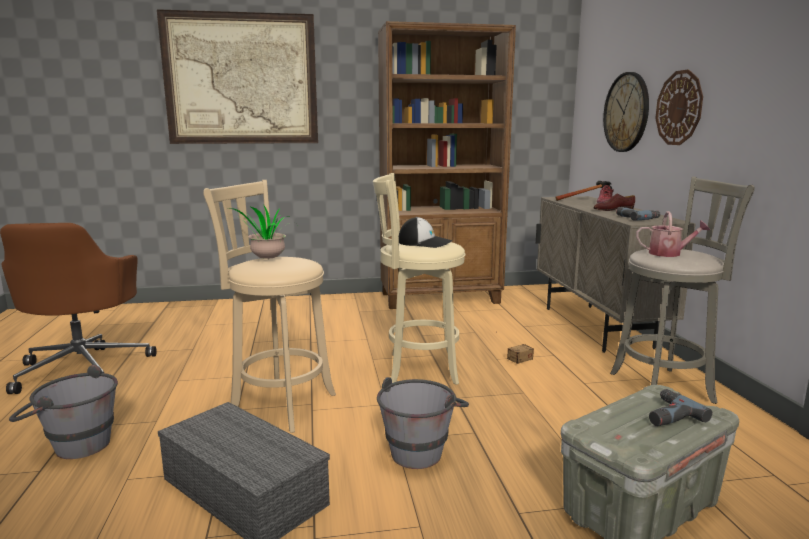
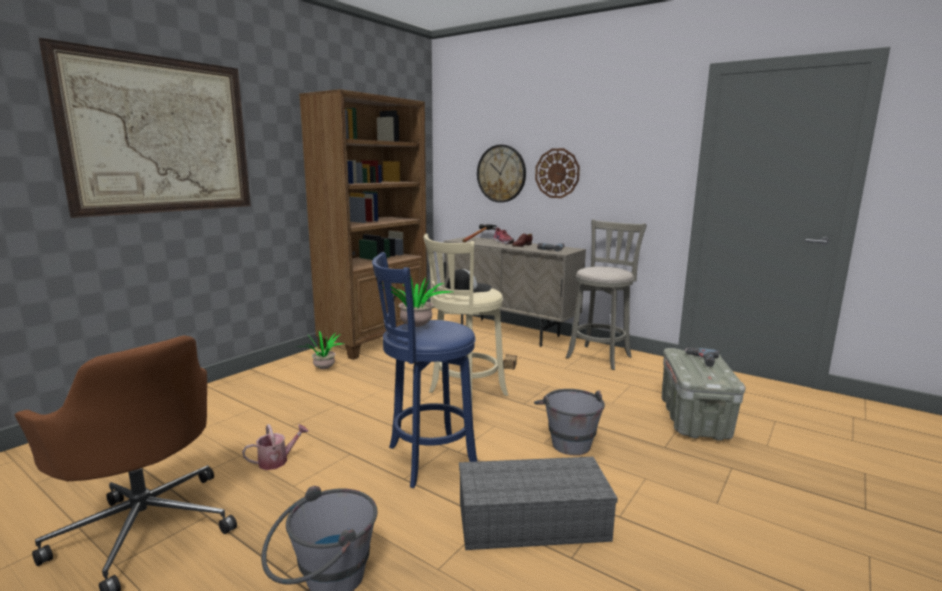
camera: 45 degrees left, 0 degrees up
beige stool [203,180,336,433] -> blue stool [372,252,478,488]
watering can [636,211,710,257] -> watering can moved to [242,424,308,470]
none -> potted plant [298,330,344,369]

